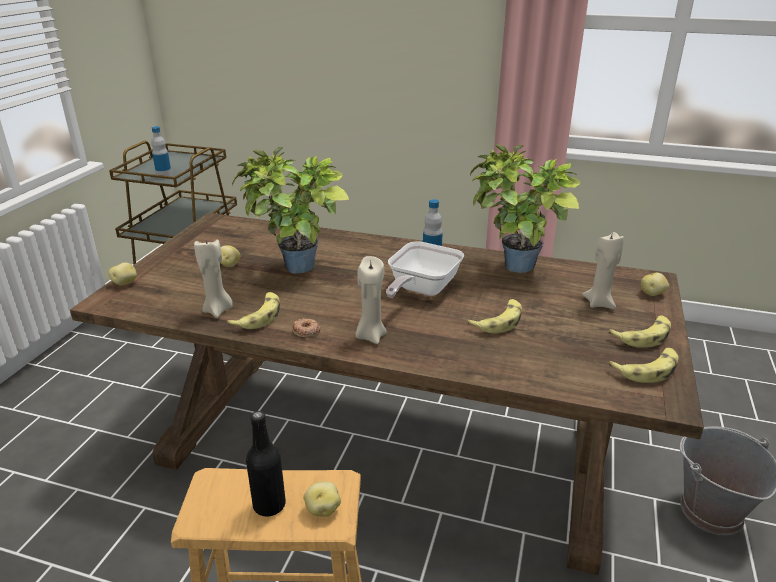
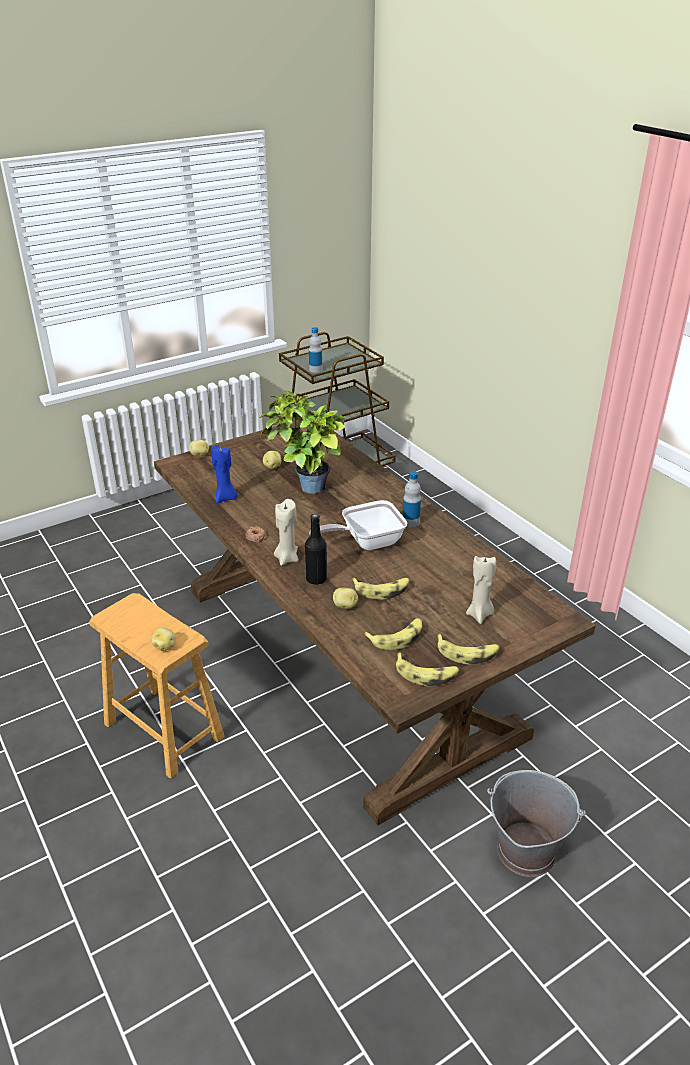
camera: 40 degrees right, 5 degrees up
beige candle [194,240,233,318] -> blue candle [211,445,238,503]
banana [227,292,280,329] -> banana moved to [364,618,422,650]
black bottle [246,411,286,516] -> black bottle moved to [305,514,327,585]
potted plant [470,144,580,273] -> none
potato [641,273,669,296] -> potato moved to [333,588,358,609]

